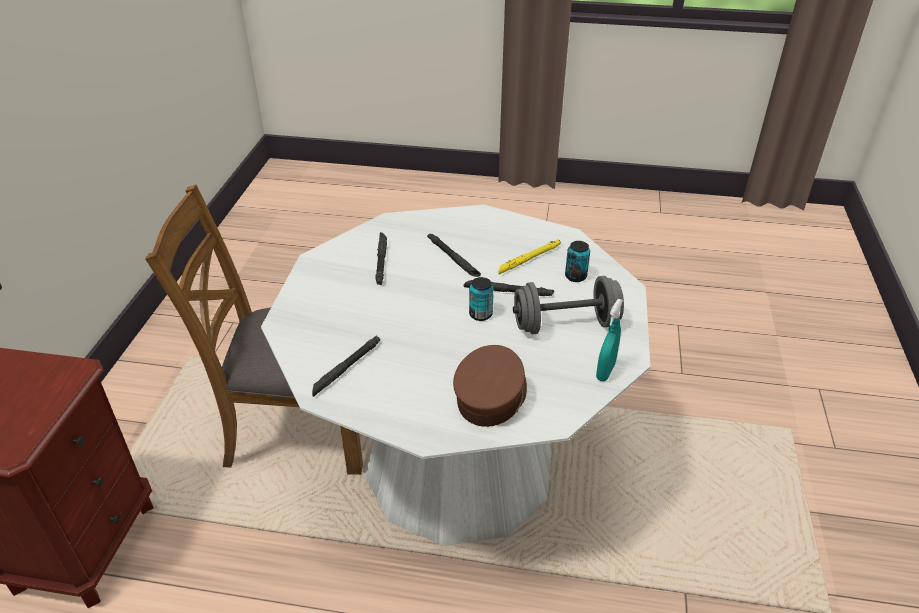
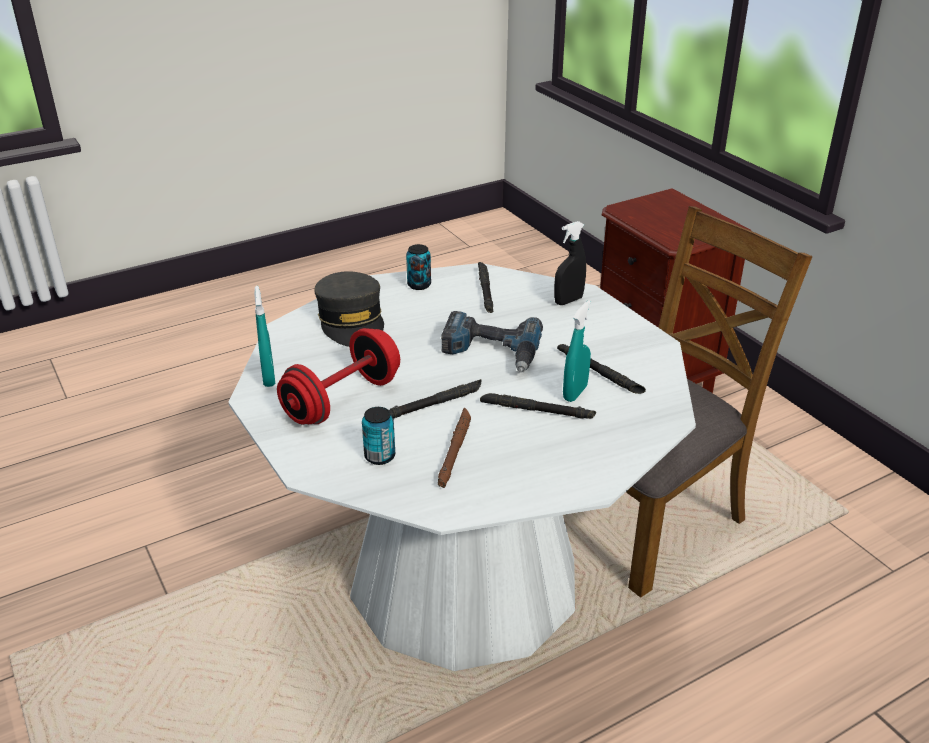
camera: 140 degrees right, 5 degrees down
brown cap [453,345,527,427] -> grey cap [314,271,384,347]
can [469,277,493,321] -> can moved to [406,244,431,290]
yellow flashlight [498,239,561,275] -> brown flashlight [438,408,471,488]
grey dumbbell [513,276,624,334] -> red dumbbell [277,328,400,424]
none -> power drill [441,311,543,373]
none -> black spray bottle [554,221,586,305]
none -> turquoise spray bottle [563,300,591,402]

